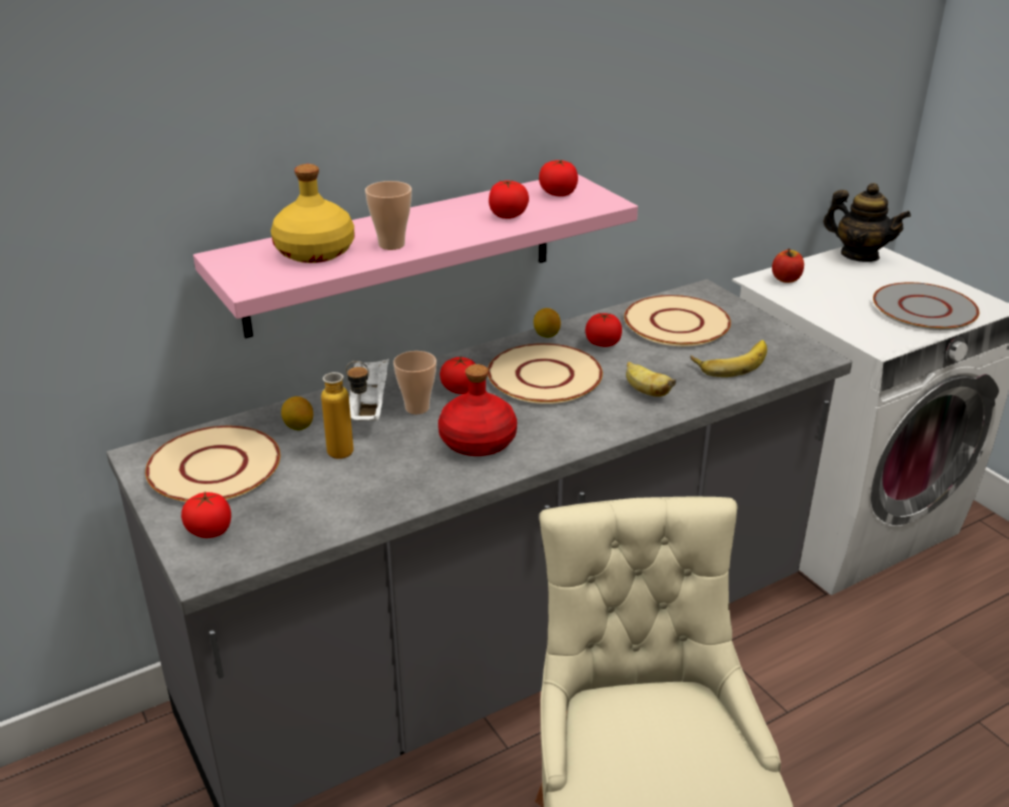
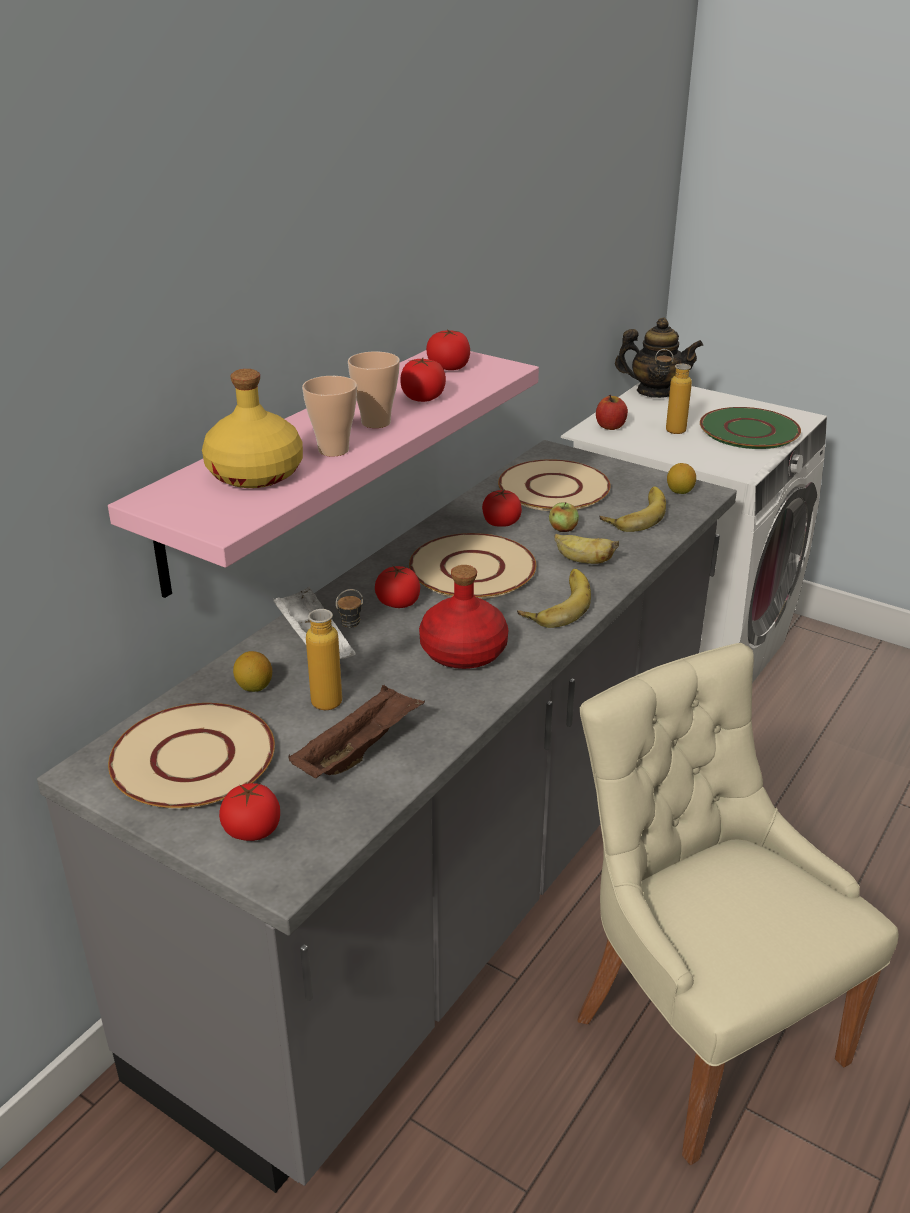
camera: 25 degrees left, 0 degrees up
cup [393,351,437,414] -> cup moved to [348,352,400,428]
lemon [533,308,561,338] -> lemon moved to [667,463,696,494]
grey plate [873,282,979,330] -> green plate [700,407,801,449]
none -> brown tray [288,685,425,778]
none -> banana [517,569,591,628]
none -> apple [549,502,579,532]
none -> bottle [655,349,692,434]

